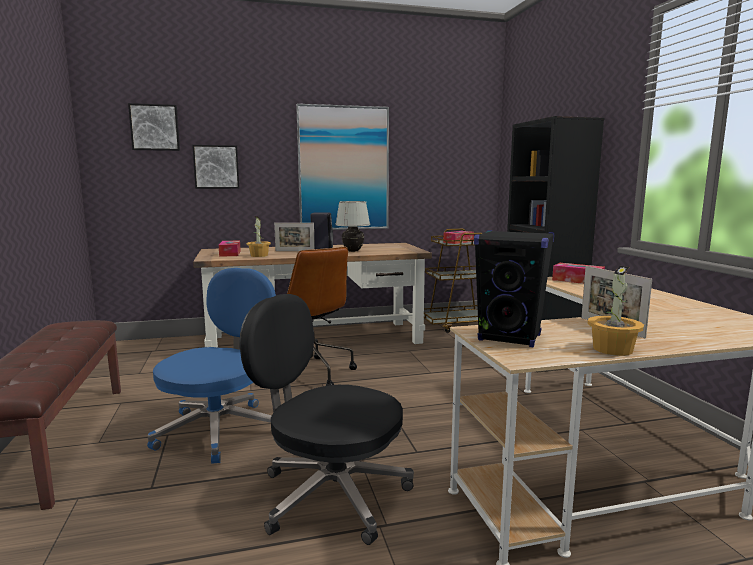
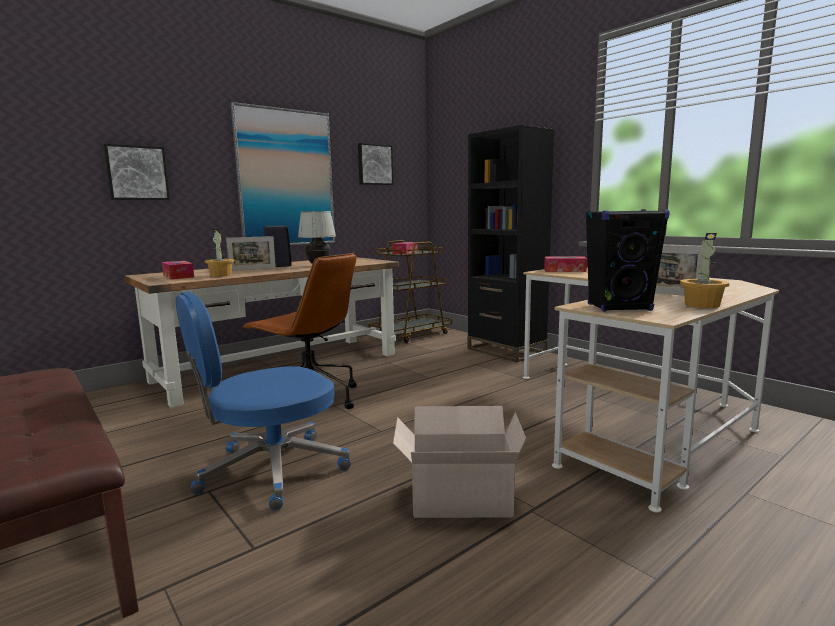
camera: 25 degrees left, 0 degrees up
picture [128,103,180,151] -> picture moved to [358,143,394,185]
blue office chair [147,268,276,464] -> blue office chair turned 120 degrees counterclockwise [176,291,351,510]
black office chair [240,294,414,545] -> cardboard box [393,406,526,518]

